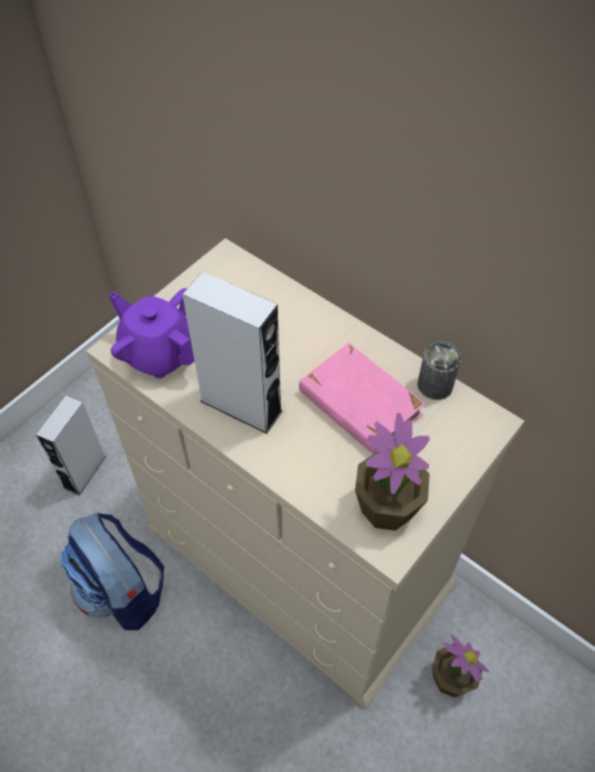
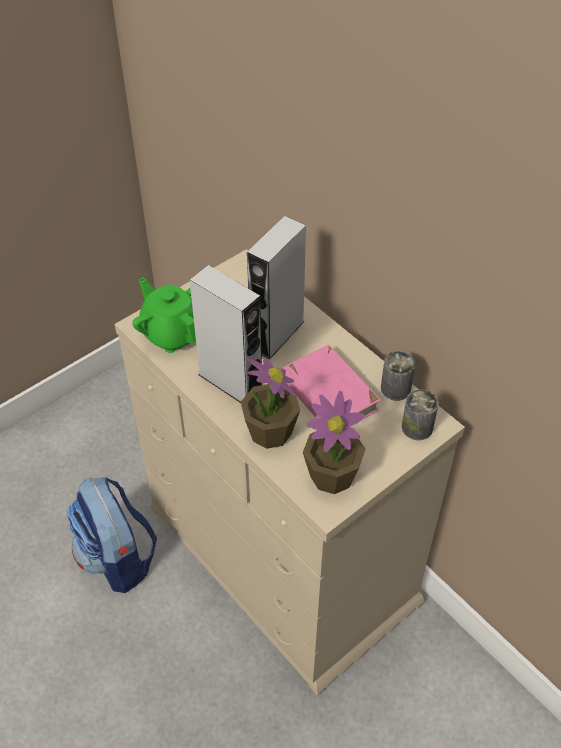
camera: 10 degrees right, 5 degrees down
grey speaker [36,395,106,496] -> grey speaker moved to [247,216,306,359]
purple teapot [108,288,194,379] -> green teapot [132,278,196,353]
potted plant [432,635,489,697] -> potted plant moved to [241,357,300,449]
none -> can [402,389,439,440]

